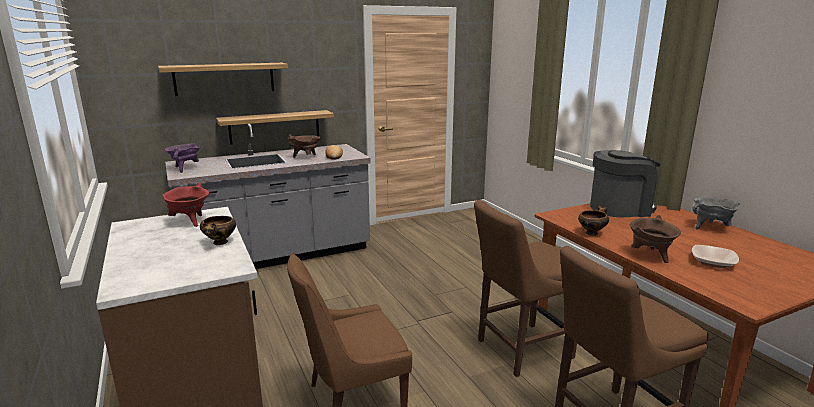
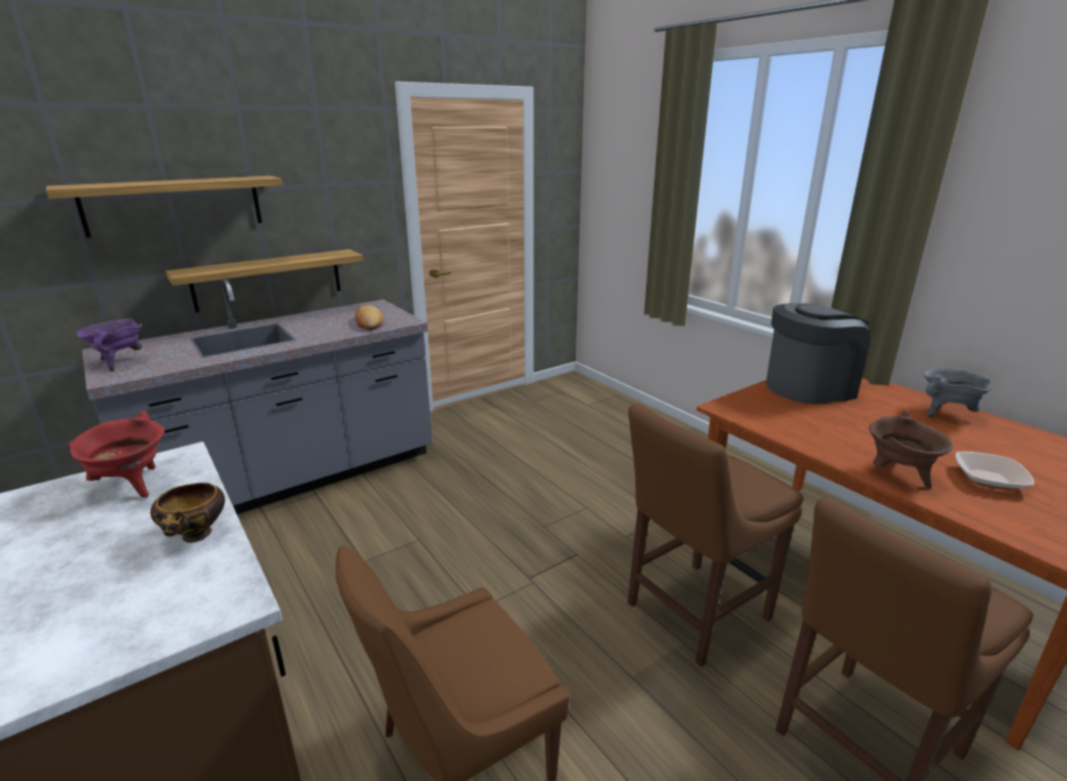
camera: 10 degrees left, 5 degrees up
brown cooking pot [288,134,321,158] -> none
bowl [578,205,609,236] -> none

